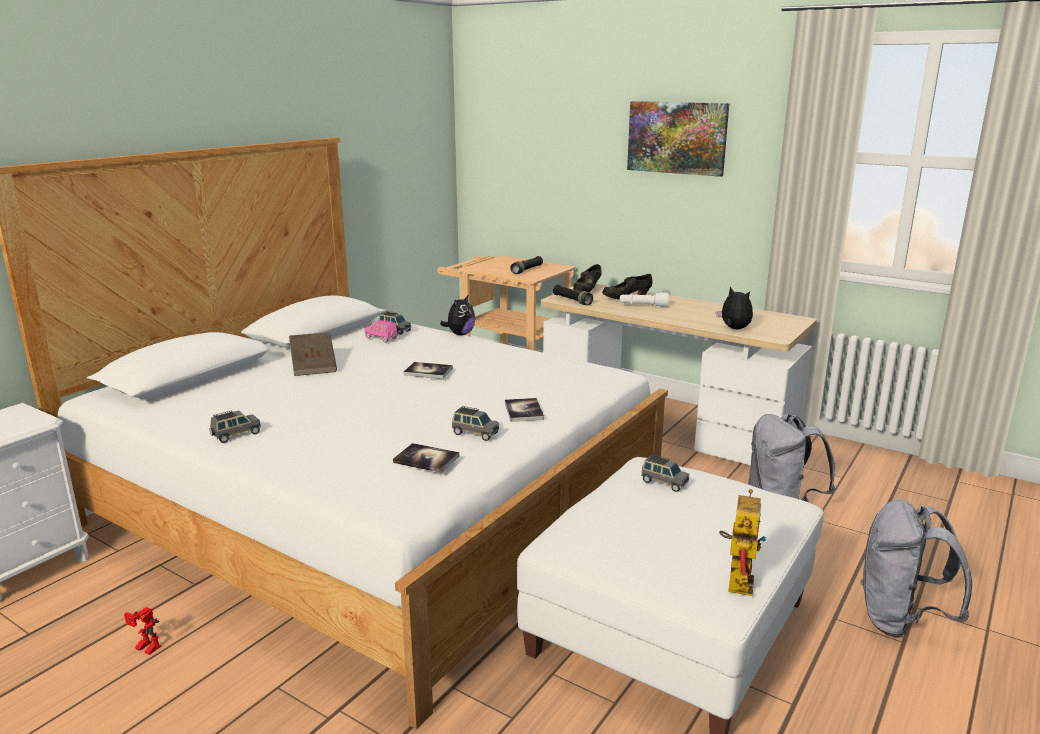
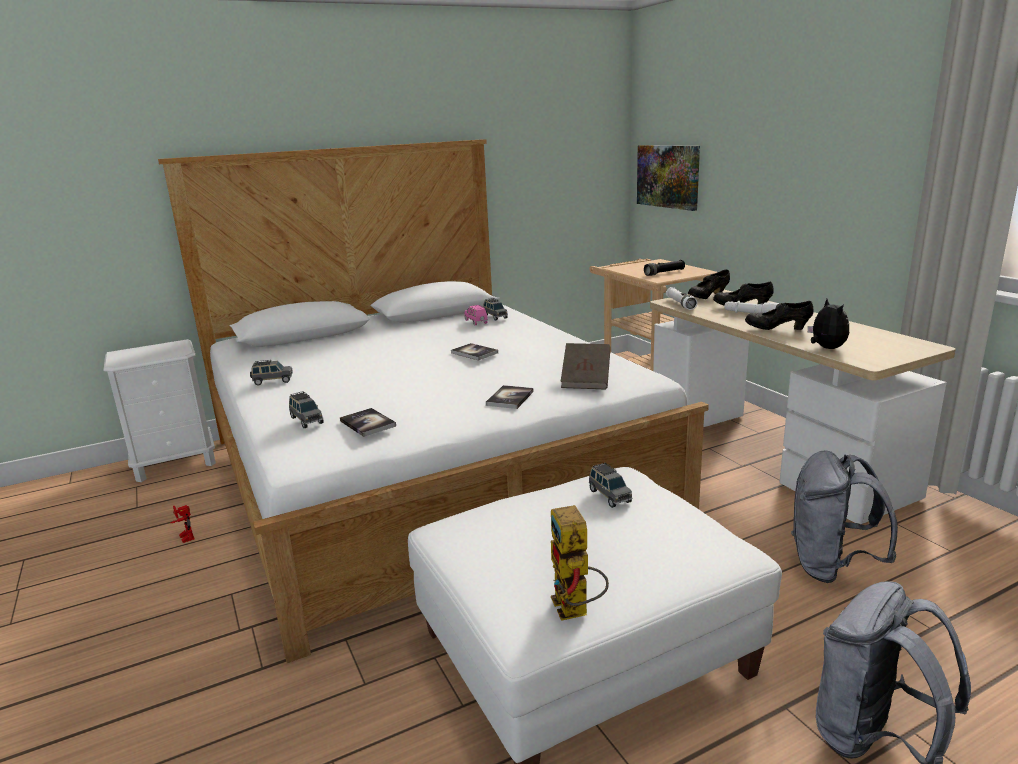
camera: 30 degrees right, 0 degrees up
brown book [289,332,337,376] -> brown book moved to [561,343,611,389]
plush toy [440,295,475,335] -> none
grey toy car [452,406,499,441] -> grey toy car moved to [289,391,324,428]
black flashlight [553,285,593,305] -> white flashlight [666,287,697,310]
picture [627,101,729,177] -> picture moved to [637,145,700,211]
toy robot [719,489,766,596] -> toy robot turned 120 degrees clockwise [551,505,609,621]
none -> black shoe [745,301,814,330]

